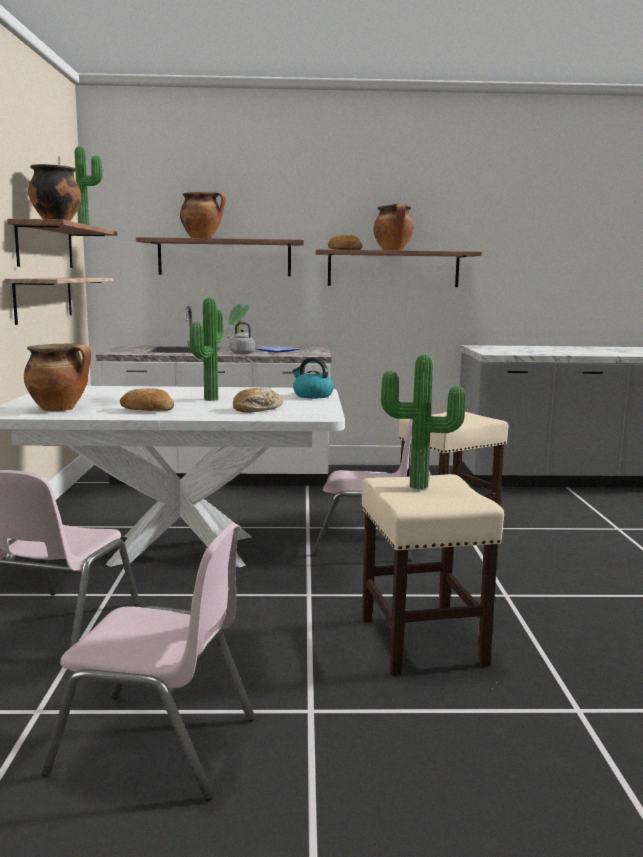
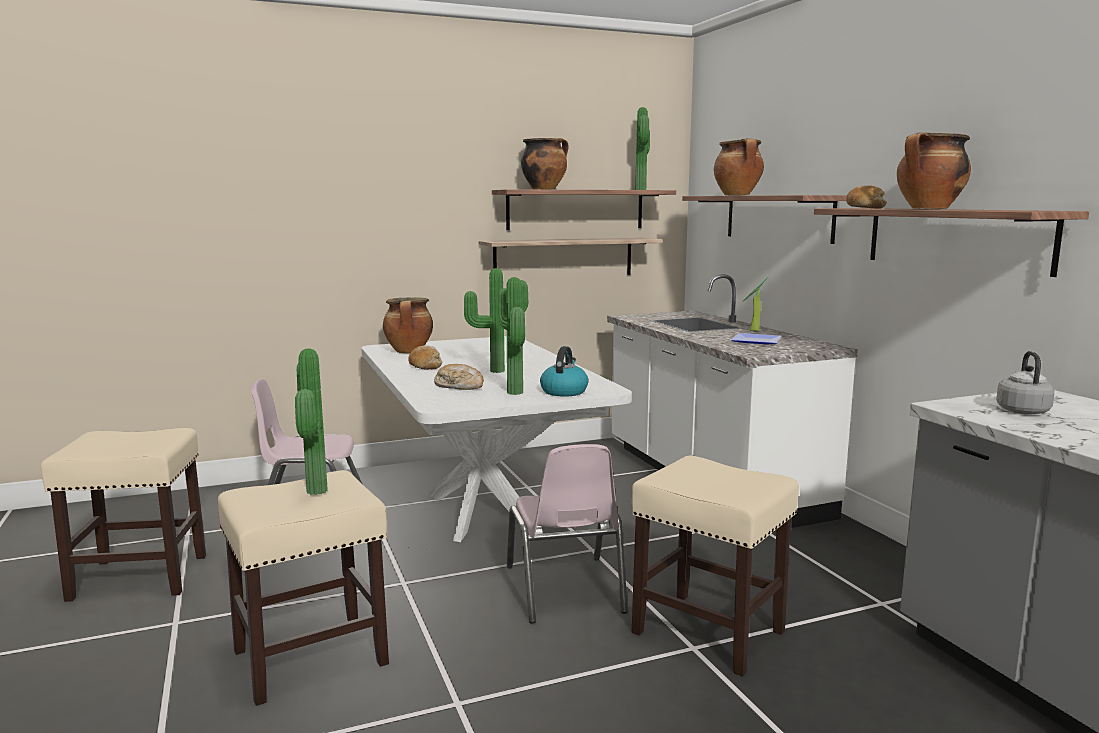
camera: 70 degrees right, 0 degrees up
pink chair [41,523,255,801] -> beige stool [41,428,206,602]
grey kettle [228,322,255,354] -> grey kettle moved to [996,351,1055,414]
none -> potted plant [498,277,525,395]

